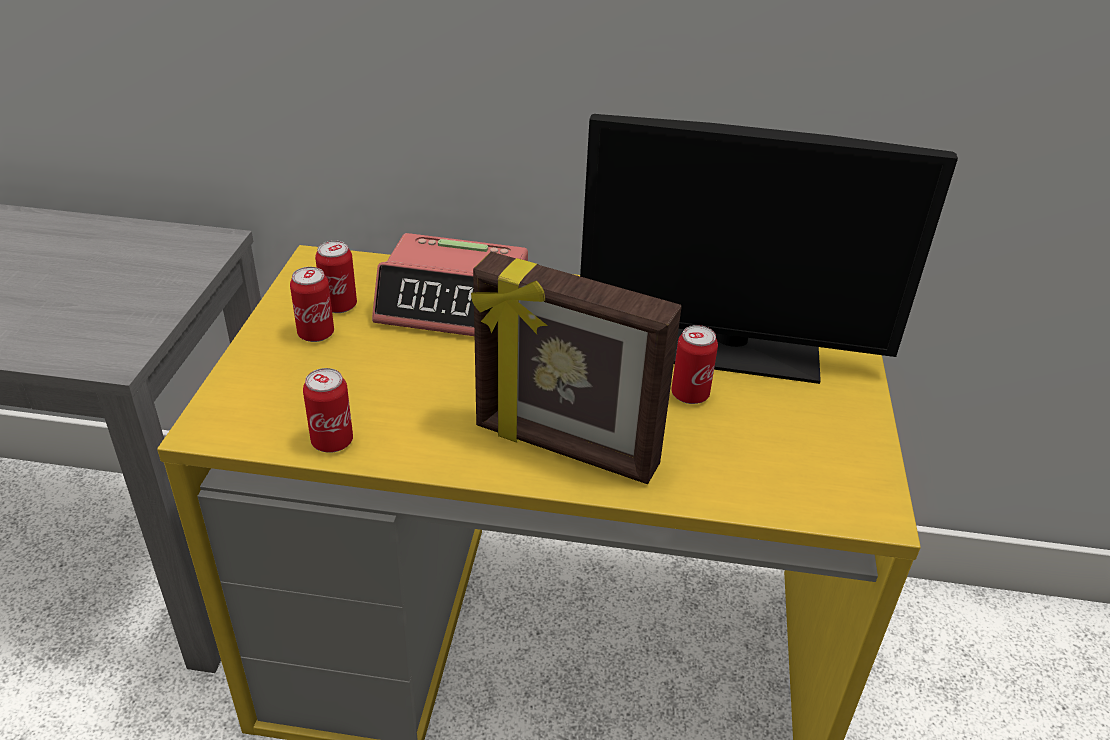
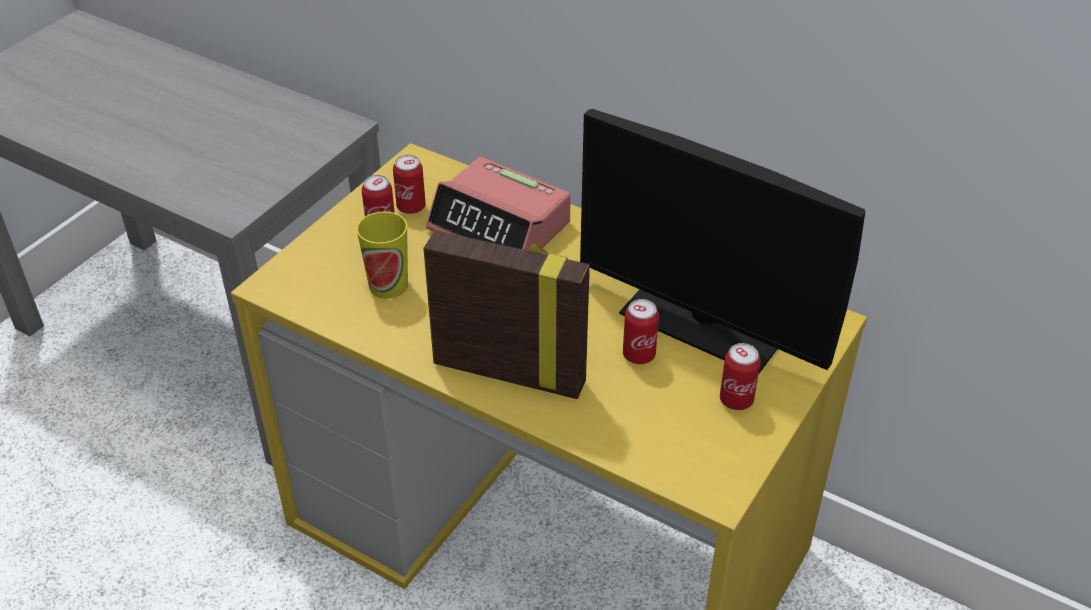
camera: 25 degrees right, 5 degrees up
can [303,368,353,453] -> can moved to [720,343,761,410]
picture frame [471,252,682,484] -> picture frame turned 150 degrees clockwise [423,230,590,399]
none -> cup [356,211,408,299]

